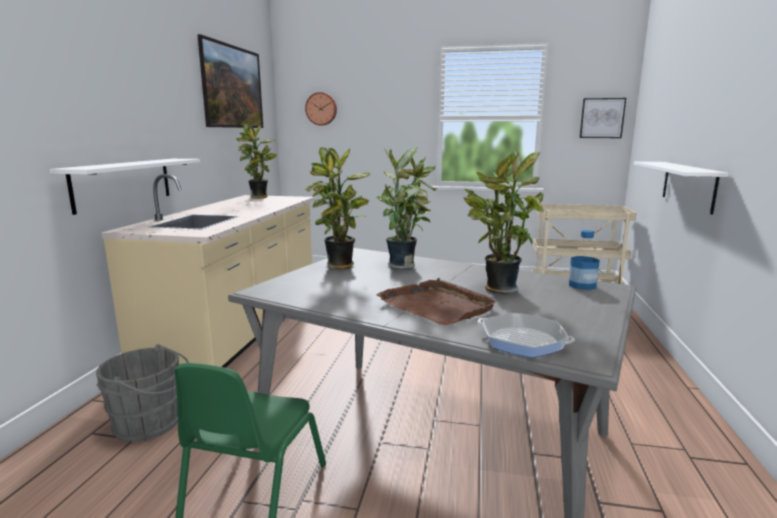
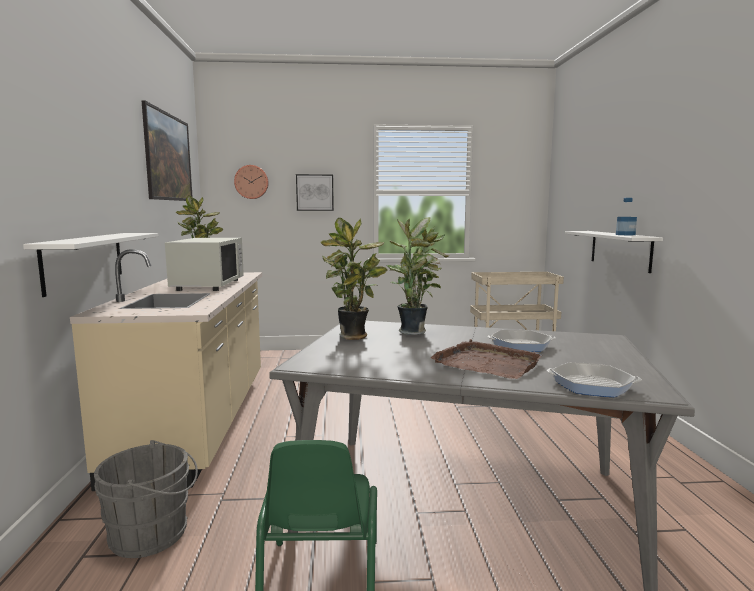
camera: 15 degrees left, 5 degrees down
potted plant [464,150,543,294] -> frying pan [487,330,556,352]
bottle [569,230,600,290] -> bottle moved to [616,198,637,235]
picture [579,98,626,138] -> picture moved to [296,174,334,211]
none -> white microwave [165,238,244,291]

